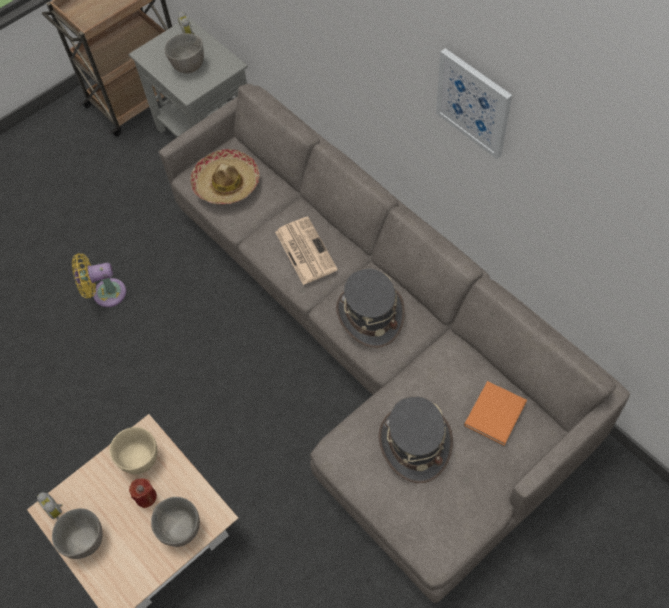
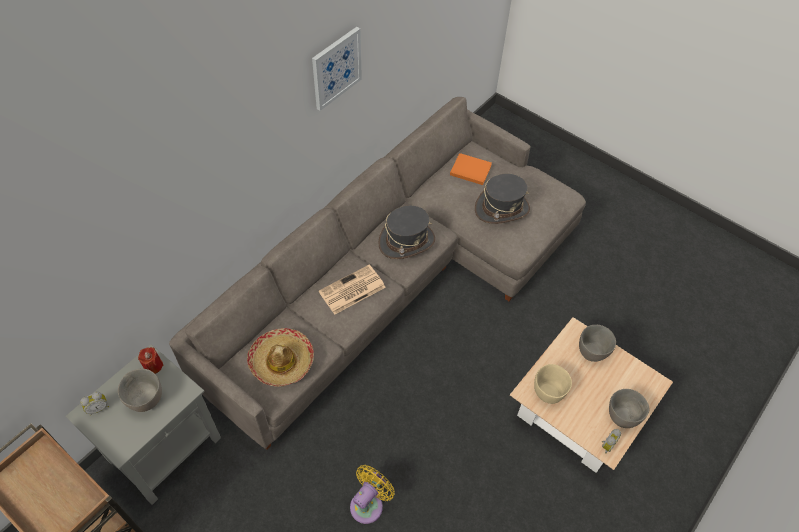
camera: 105 degrees left, 5 degrees down
yellow fan [72,253,126,307] -> yellow fan turned 120 degrees counterclockwise [350,465,395,524]
red candle [129,478,157,508] -> red candle moved to [138,347,163,374]

